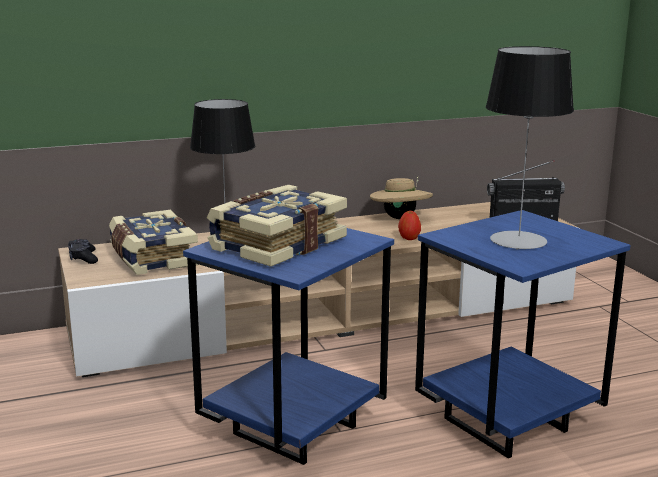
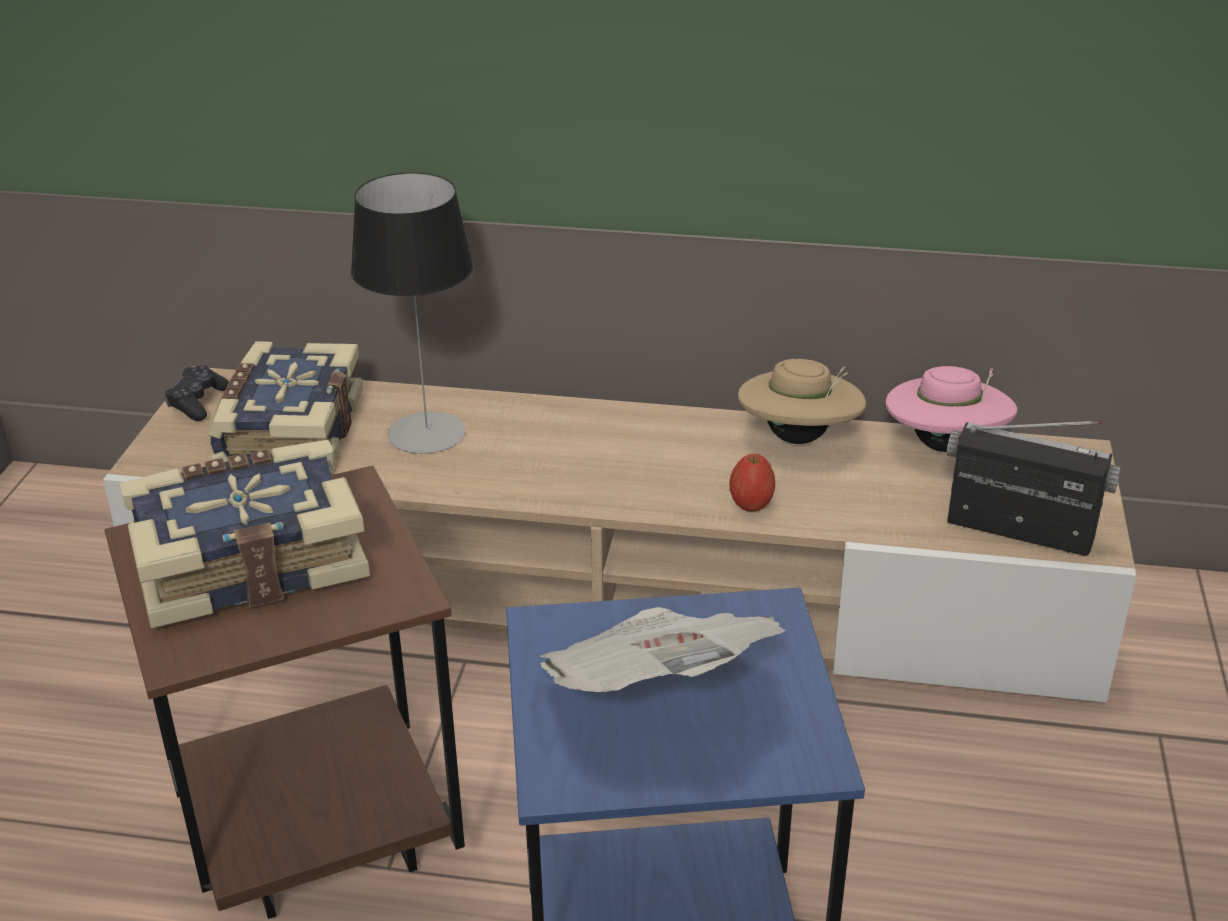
camera: 30 degrees right, 15 degrees up
blue side table [183,228,394,465] -> brown side table [104,466,465,919]
table lamp [486,46,574,249] -> newspaper [540,607,785,692]
none -> pink hat [886,366,1017,452]

